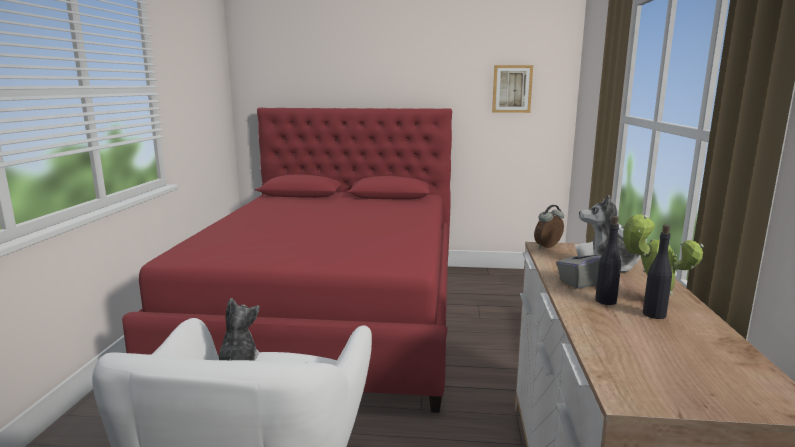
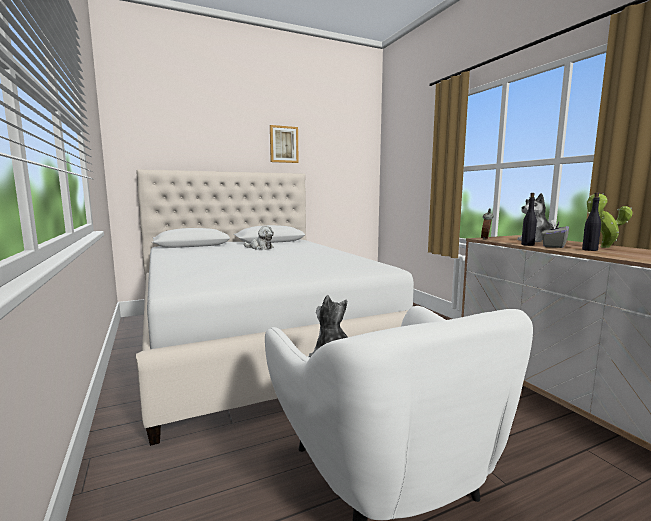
camera: 30 degrees left, 5 degrees down
red bed [122,108,452,413] -> white bed [136,169,414,446]
picture [492,65,533,113] -> picture moved to [270,125,299,163]
black bottle [643,225,672,319] -> black bottle moved to [521,193,537,246]
none -> plush toy [244,226,274,250]

